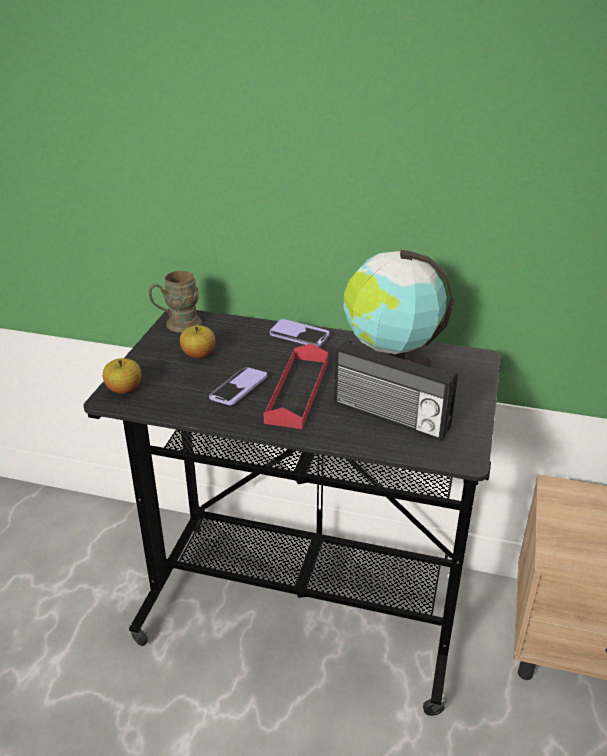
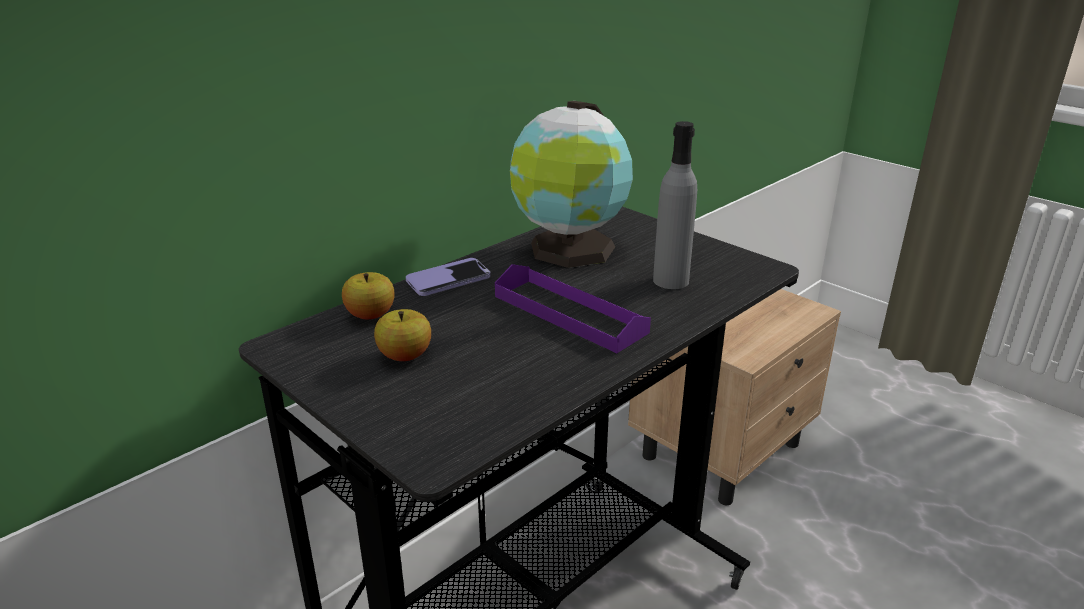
camera: 60 degrees left, 5 degrees down
apple [103,358,141,393] -> apple moved to [342,272,394,319]
brown mug [148,271,202,333] -> none
phone [209,367,267,405] -> none
red tray [264,343,328,429] -> purple tray [495,264,651,353]
radio [334,339,458,441] -> grey bottle [653,121,697,289]

